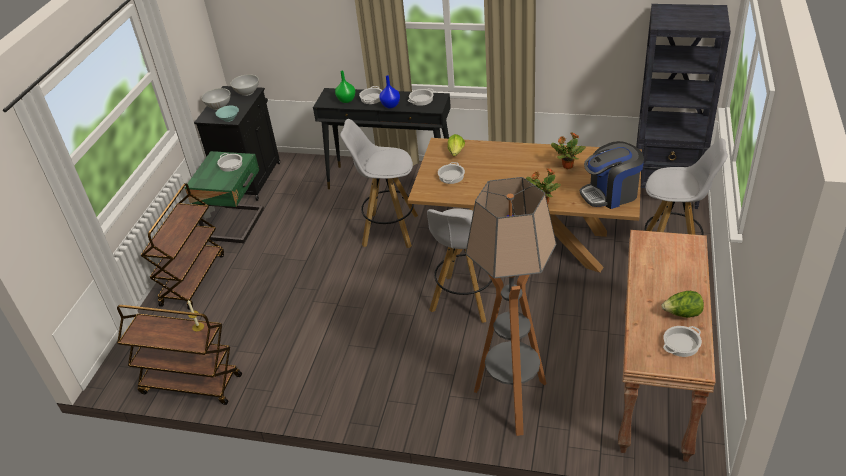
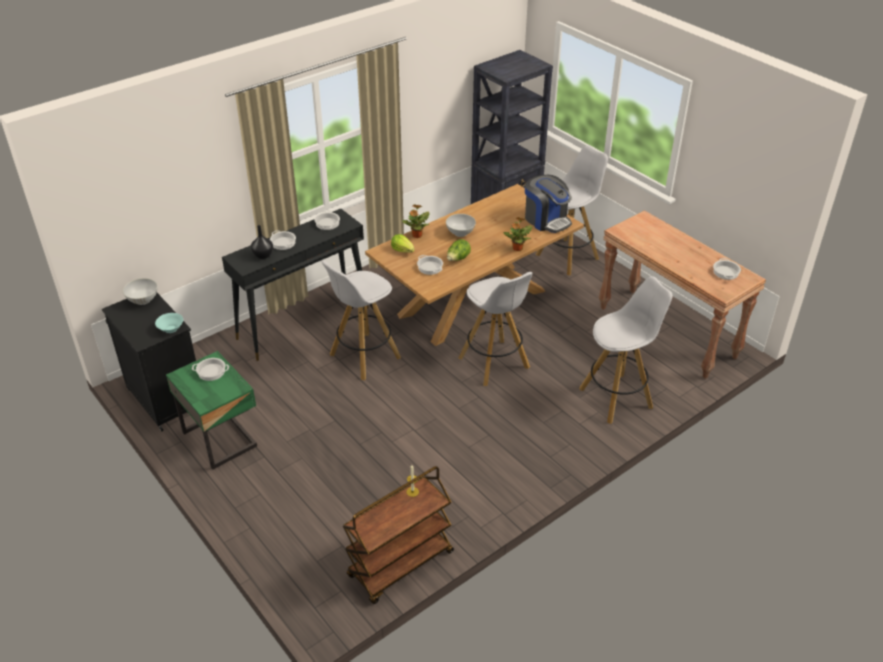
camera: 55 degrees left, 0 degrees up
brown cart [141,183,224,310] -> none
white bowl [201,88,231,110] -> white bowl moved to [446,214,476,237]
green vase [335,71,355,103] -> black vase [251,225,273,259]
blue vase [380,75,400,108] -> none
floor lamp [465,177,557,436] -> white stool [579,276,672,424]
potted plant [551,133,586,169] -> potted plant moved to [403,204,430,238]
coffee machine [580,141,644,209] -> coffee machine turned 60 degrees counterclockwise [525,175,572,233]
lettuce [662,291,704,318] -> lettuce moved to [447,239,471,261]

